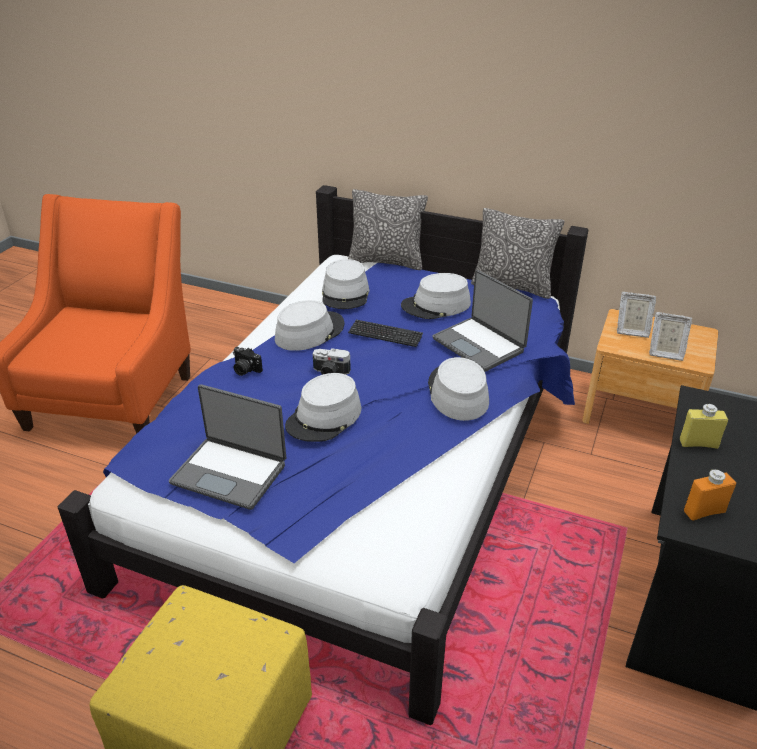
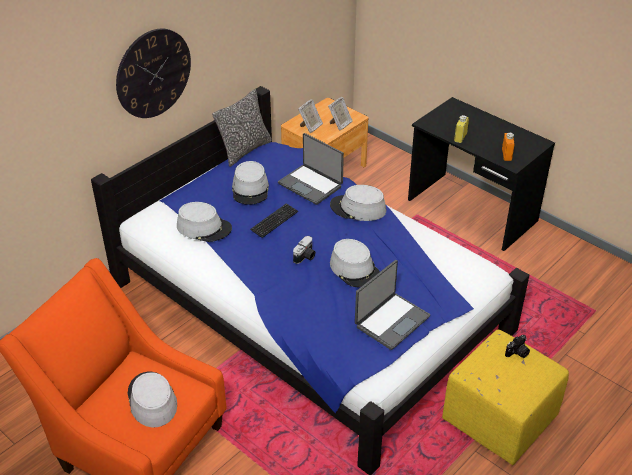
camera: 70 degrees left, 5 degrees up
camera [233,347,263,376] -> camera moved to [505,335,530,358]
grey hat [275,300,344,351] -> grey hat moved to [128,372,177,427]
pillow [348,189,428,270] -> none
laptop [432,270,533,372] -> laptop turned 60 degrees clockwise [278,133,344,205]
none -> wall clock [116,29,191,118]

